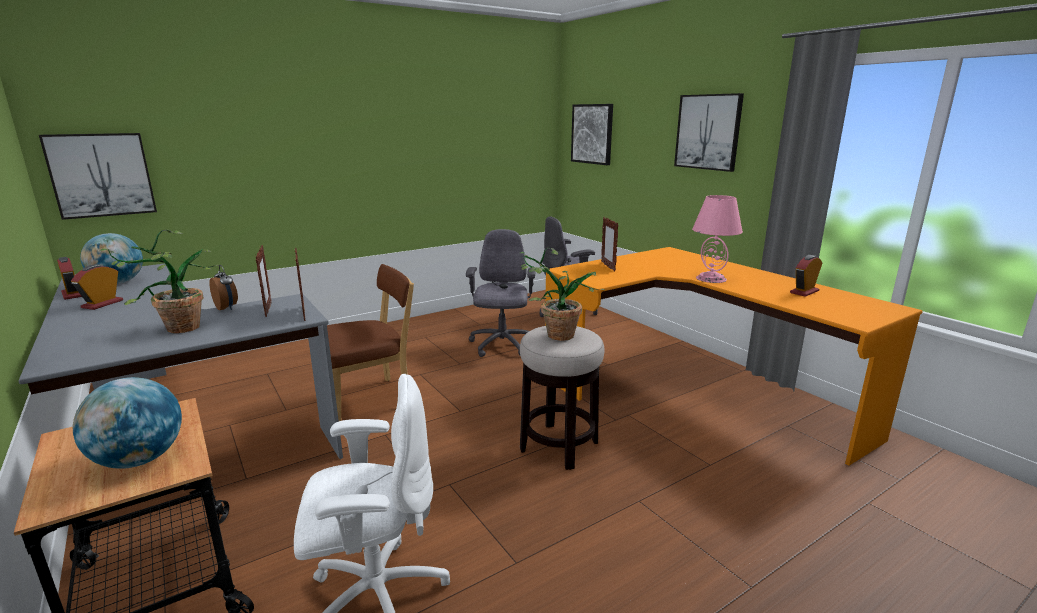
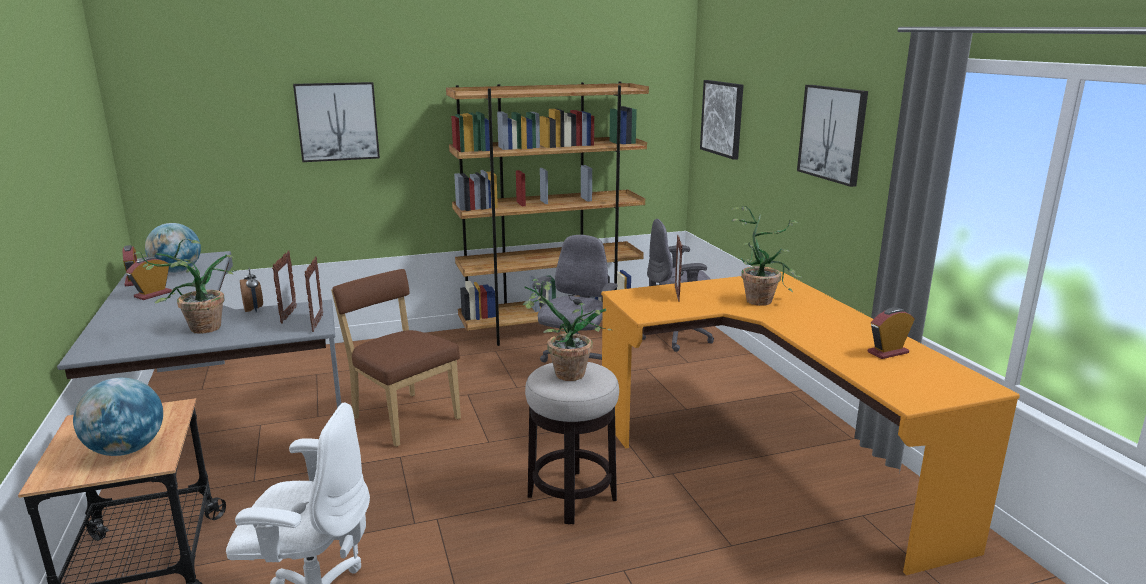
camera: 15 degrees right, 0 degrees up
picture [39,133,157,220] -> picture moved to [293,82,380,162]
brown chair [327,264,414,421] -> brown chair turned 120 degrees counterclockwise [331,269,461,447]
pink table lamp [692,195,743,283] -> none
none -> brown bookcase [446,82,649,346]
none -> potted plant [731,206,801,306]

